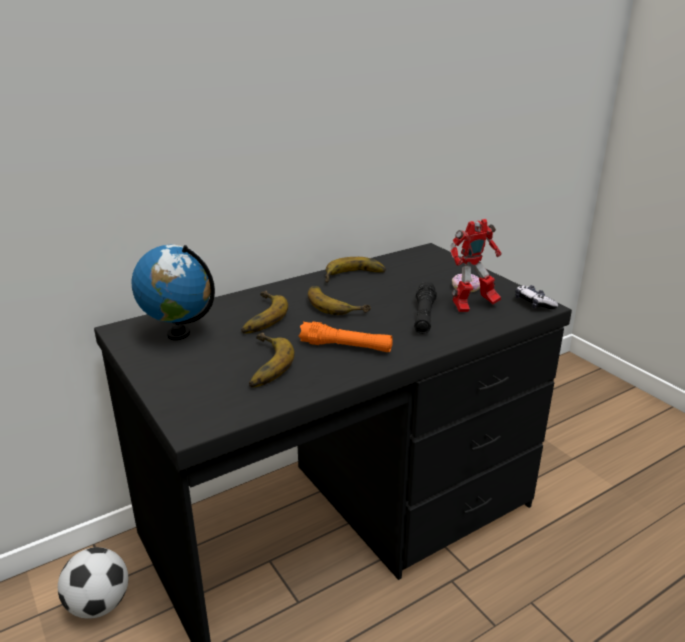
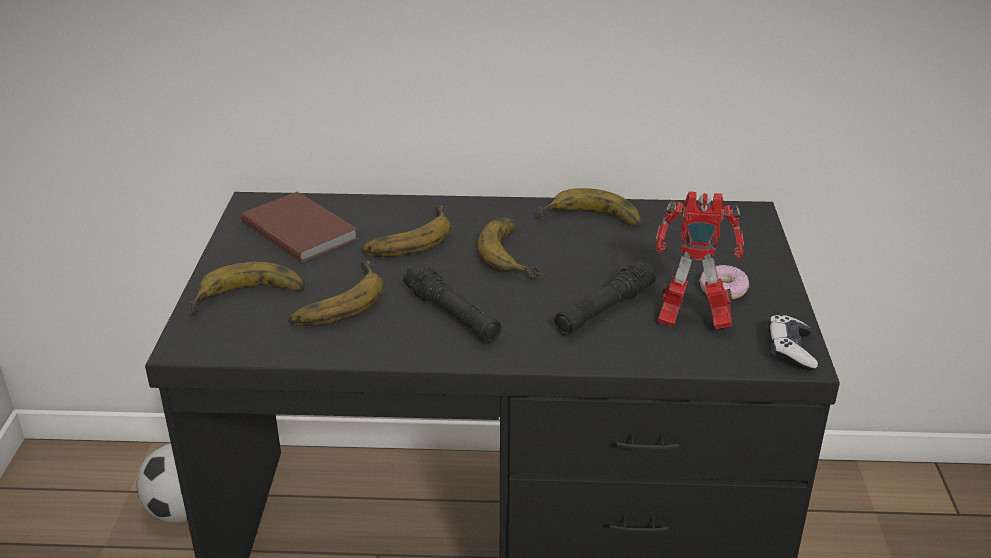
camera: 35 degrees right, 5 degrees up
globe [132,245,215,340] -> brown book [241,192,358,263]
orange flashlight [299,321,393,352] -> black flashlight [403,263,502,343]
none -> banana [189,262,305,315]

